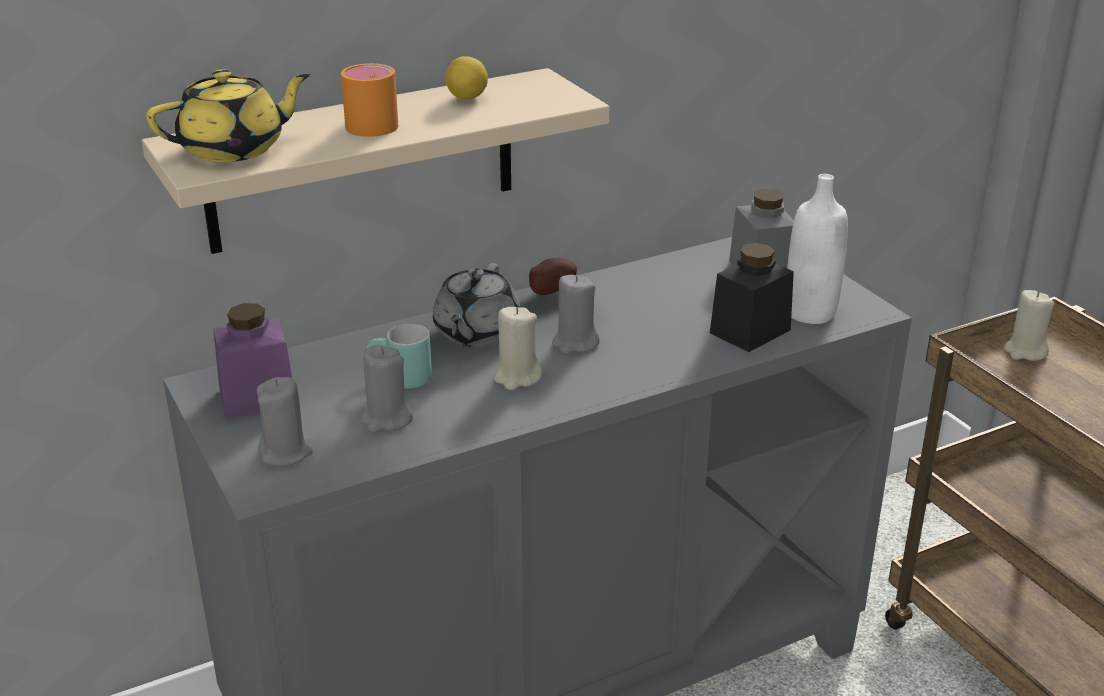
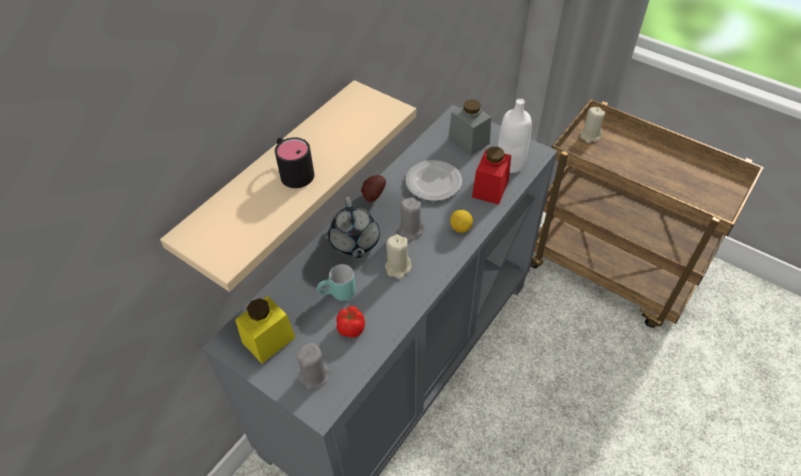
camera: 25 degrees left, 20 degrees up
yellow teapot [146,69,310,162] -> none
purple jar [213,303,292,418] -> yellow jar [235,296,295,363]
orange mug [341,63,398,137] -> black mug [275,137,314,188]
grey candle [361,346,413,433] -> tomato [336,306,365,338]
lemon [446,56,488,100] -> lemon moved to [450,210,473,233]
black jar [710,243,794,352] -> red jar [472,147,511,205]
none -> plate [405,160,462,201]

